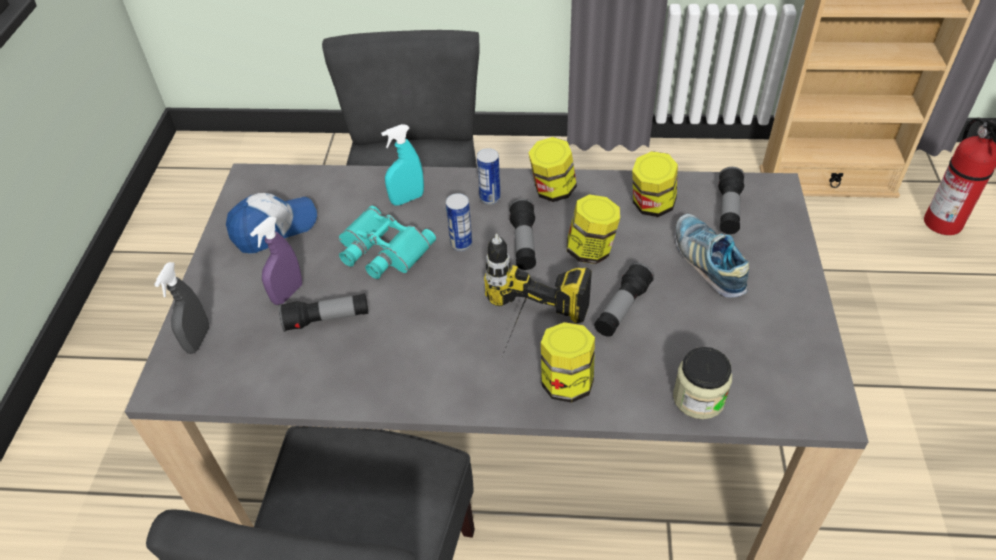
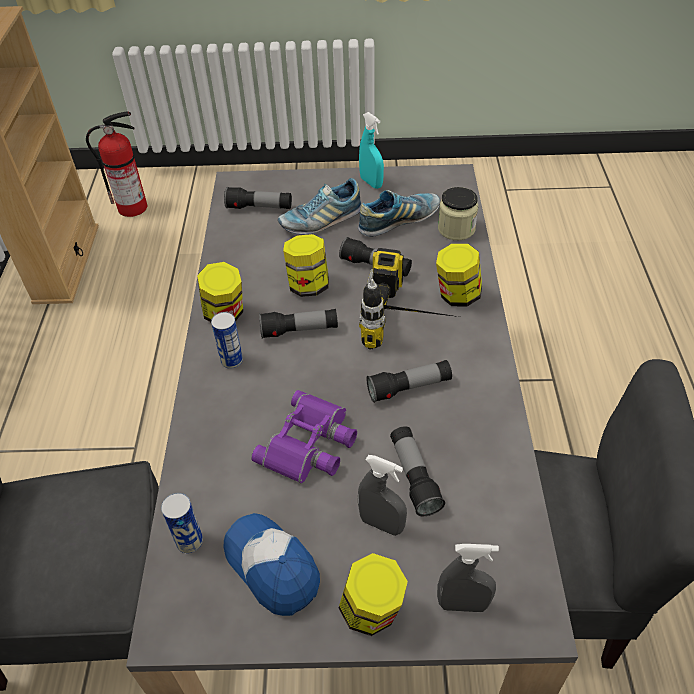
camera: 95 degrees left, 0 degrees up
purple spray bottle [250,217,302,305] -> grey spray bottle [358,455,407,536]
turquoise binoculars [339,206,436,279] -> purple binoculars [251,390,357,483]
turquoise spray bottle [381,124,424,205] -> turquoise spray bottle moved to [359,112,384,189]
can [446,193,472,251] -> can moved to [161,493,203,553]
jar [632,151,678,217] -> jar moved to [339,553,408,636]
none -> shoe [358,190,440,237]
none -> flashlight [366,360,452,403]

